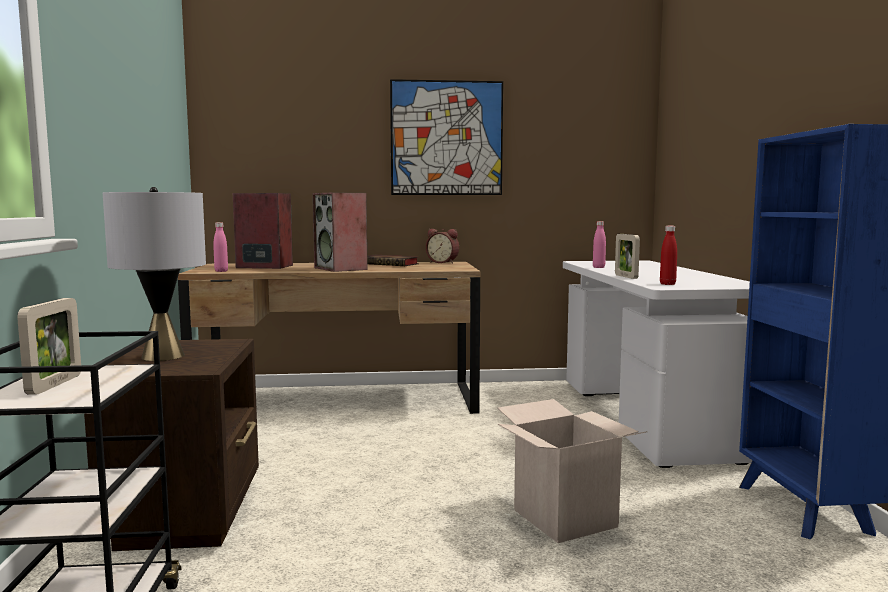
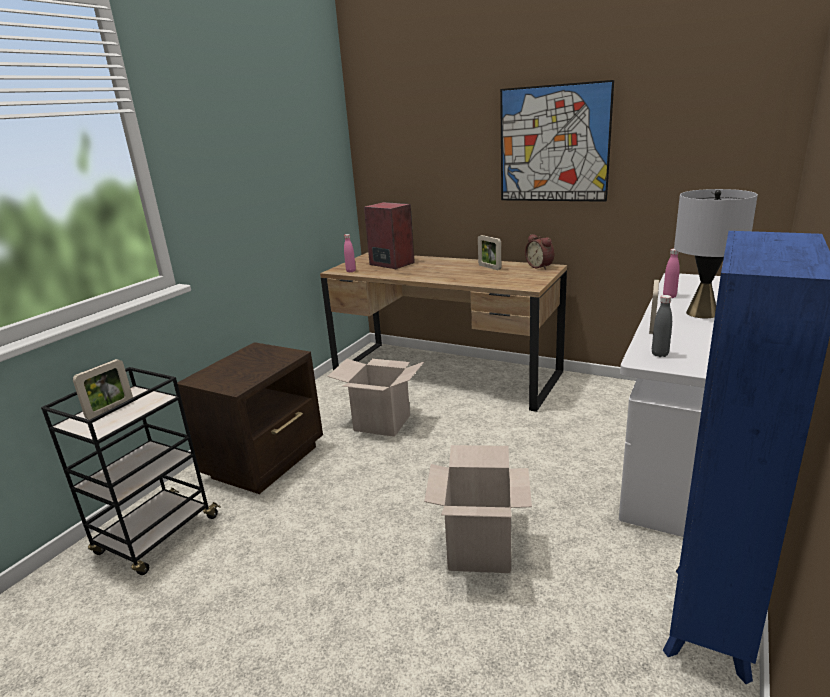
camera: 35 degrees right, 15 degrees up
grey table lamp [103,187,206,361] -> grey table lamp moved to [674,189,758,318]
speaker [312,193,368,272] -> none
book [367,255,419,266] -> picture frame [478,235,501,270]
red bottle [660,226,677,285] -> grey bottle [652,295,672,357]
none -> cardboard box [327,359,424,437]

